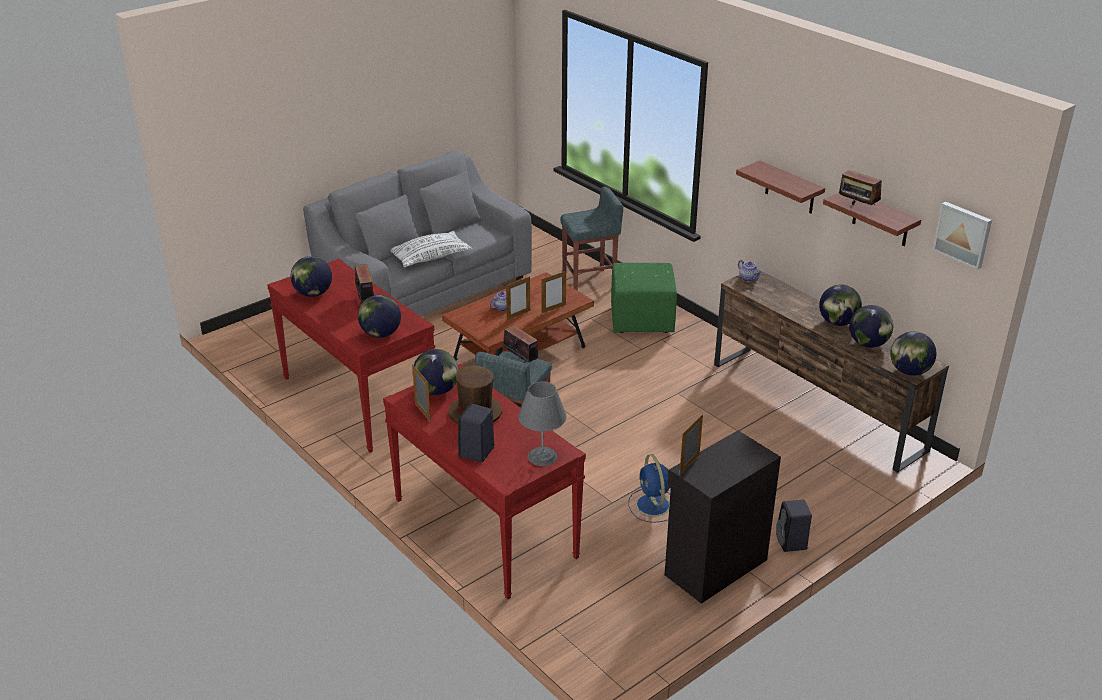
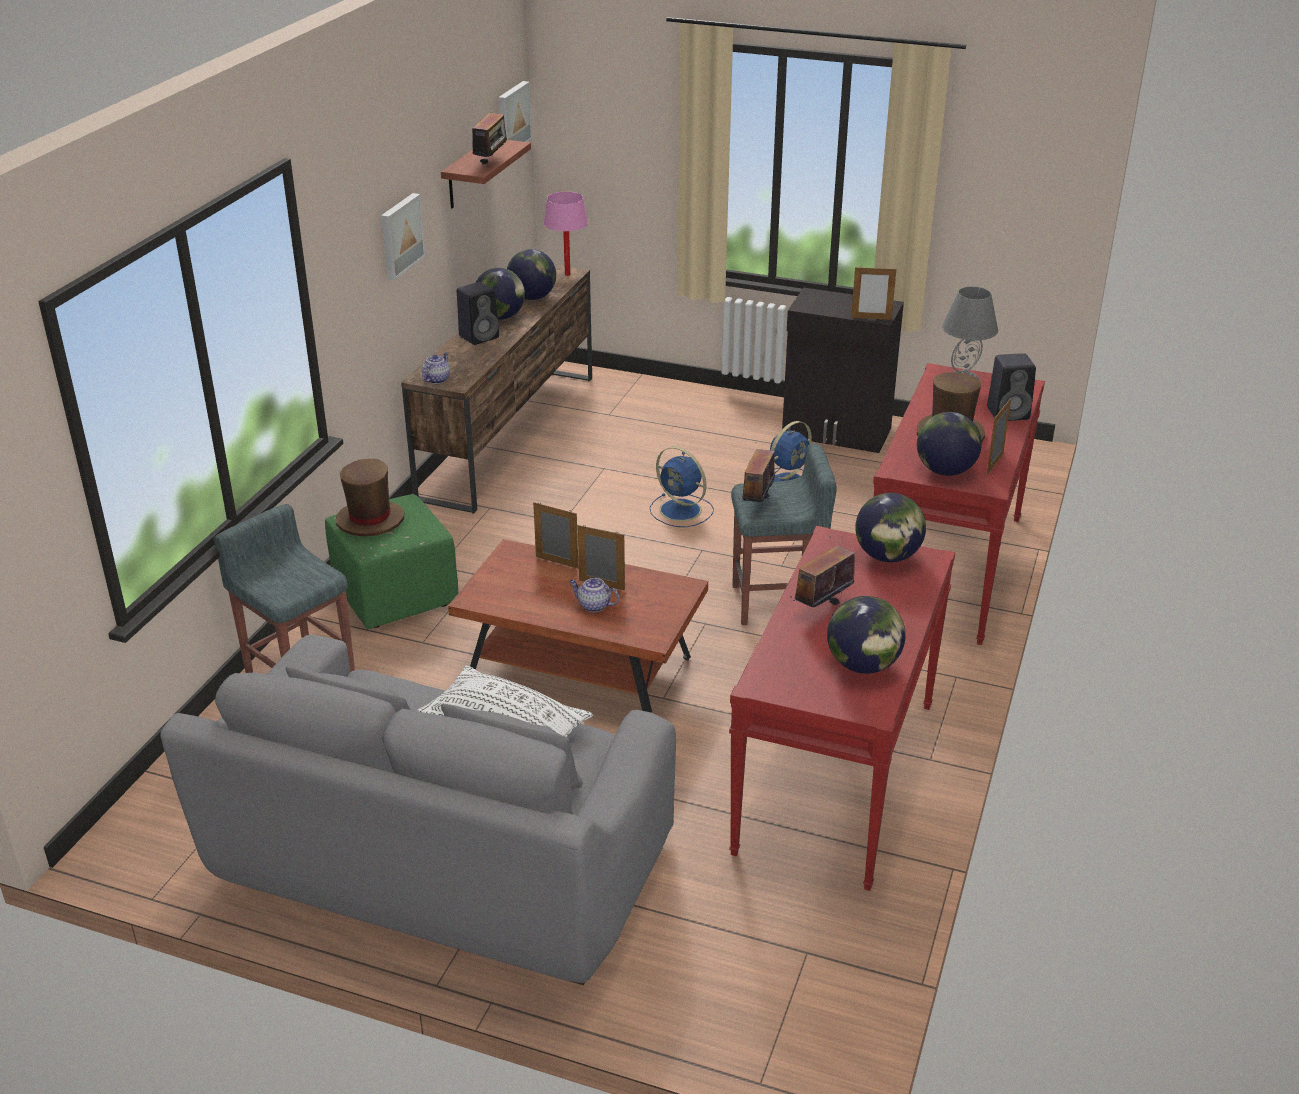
camera: 120 degrees left, 0 degrees up
shelf [736,161,825,214] -> picture [381,193,426,280]
black speaker [776,500,812,552] -> black speaker moved to [457,282,499,345]
globe [890,331,937,376] -> pink table lamp [544,192,588,276]
none -> brown hat [336,459,404,536]
none -> blue fan [650,446,714,527]

